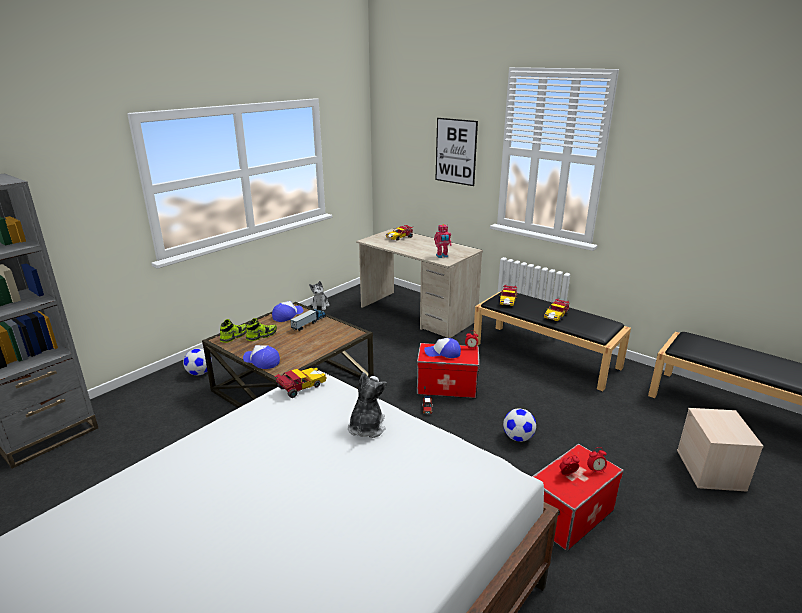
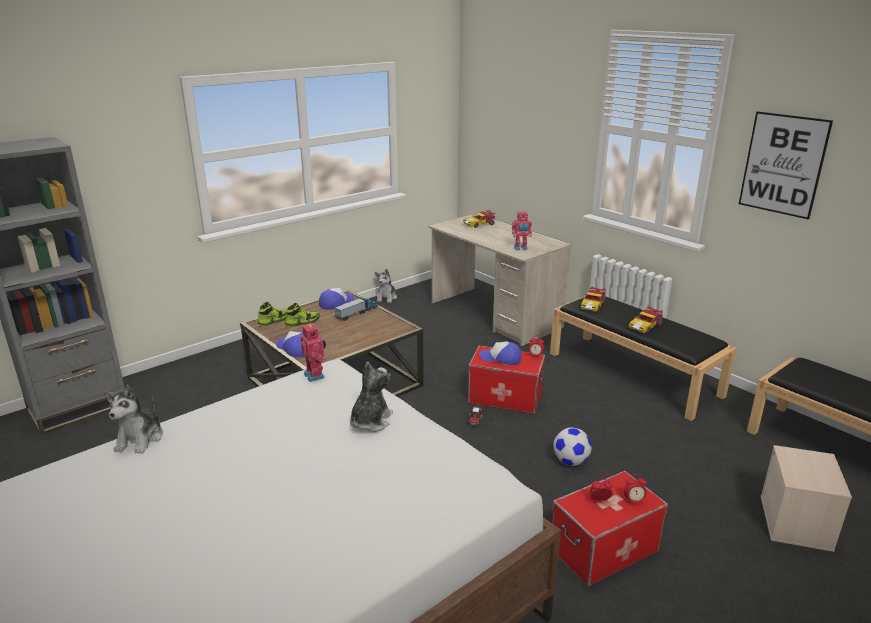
camera: 10 degrees right, 0 degrees up
football [183,349,212,375] -> none
toy car [275,368,327,398] -> toy robot [301,322,326,382]
picture [435,118,478,186] -> picture moved to [739,111,833,220]
none -> plush toy [104,385,163,454]

